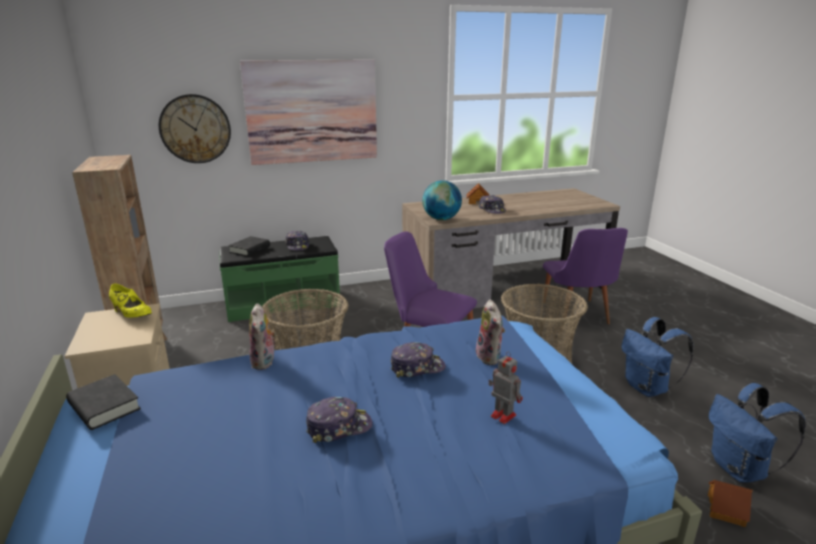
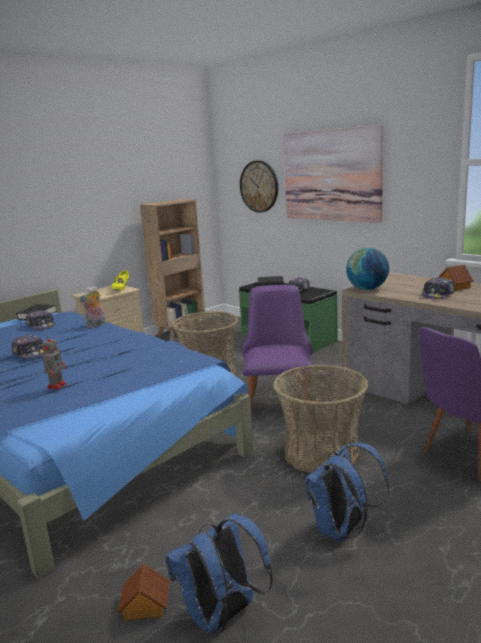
camera: 65 degrees right, 5 degrees down
cap [390,342,446,378] -> cap moved to [26,310,55,330]
plush toy [476,299,505,365] -> none

